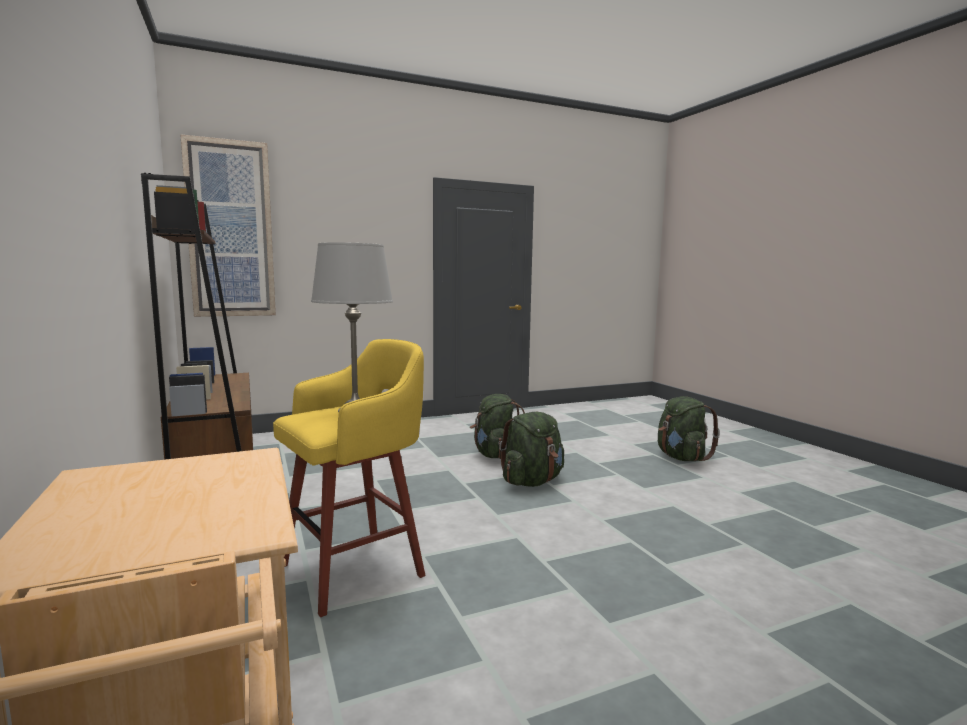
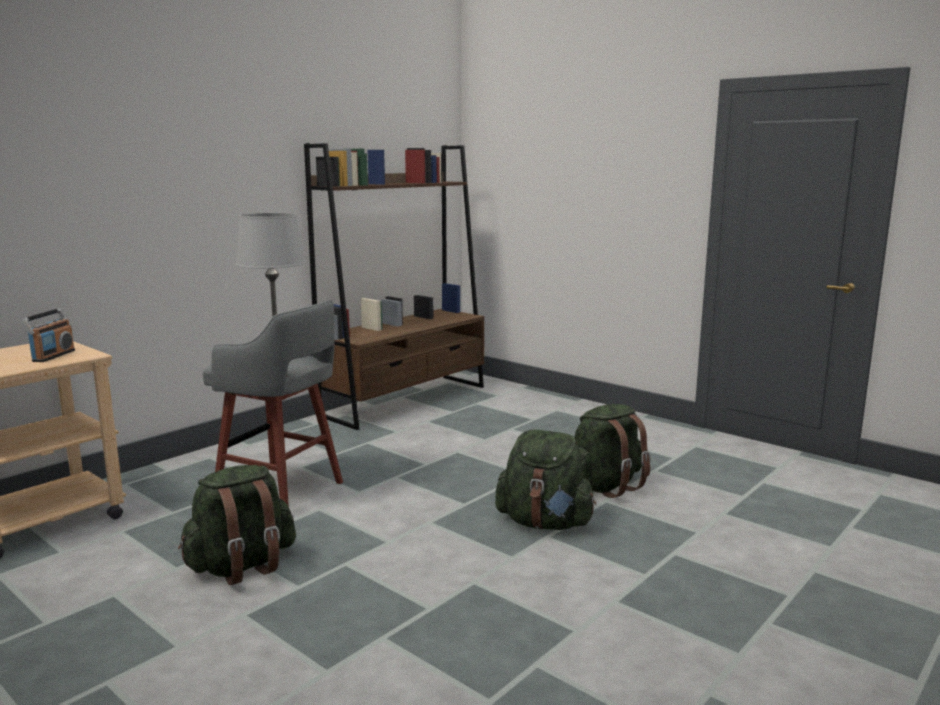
camera: 65 degrees right, 5 degrees up
picture [181,135,276,317] -> none
yellow stool [273,339,426,617] -> grey stool [203,300,343,507]
green backpack [658,396,720,461] -> green backpack moved to [178,465,296,585]
none -> radio [21,308,75,362]

